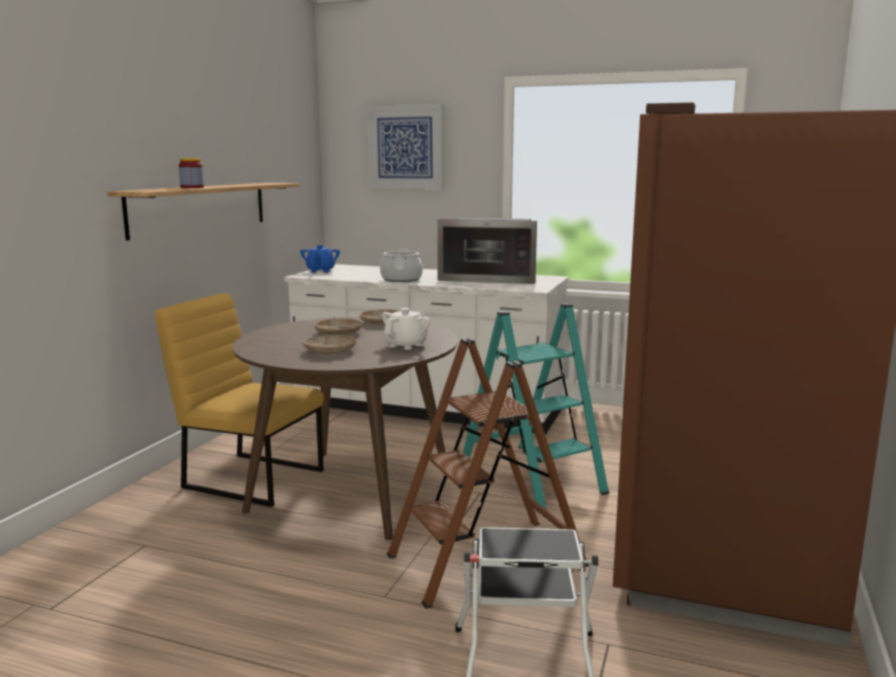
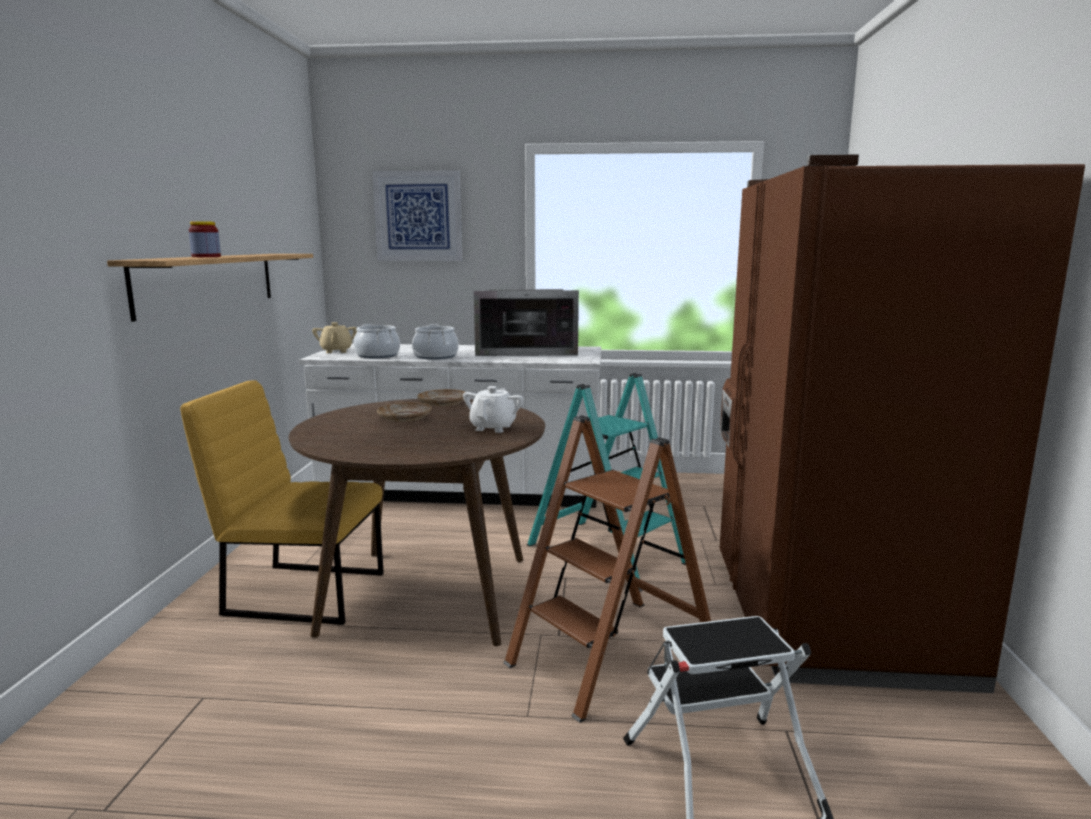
camera: 15 degrees left, 0 degrees up
blue teapot [300,245,340,273] -> beige teapot [312,322,357,353]
beige plate [303,335,357,354] -> none
none -> cooking pot [353,324,400,358]

